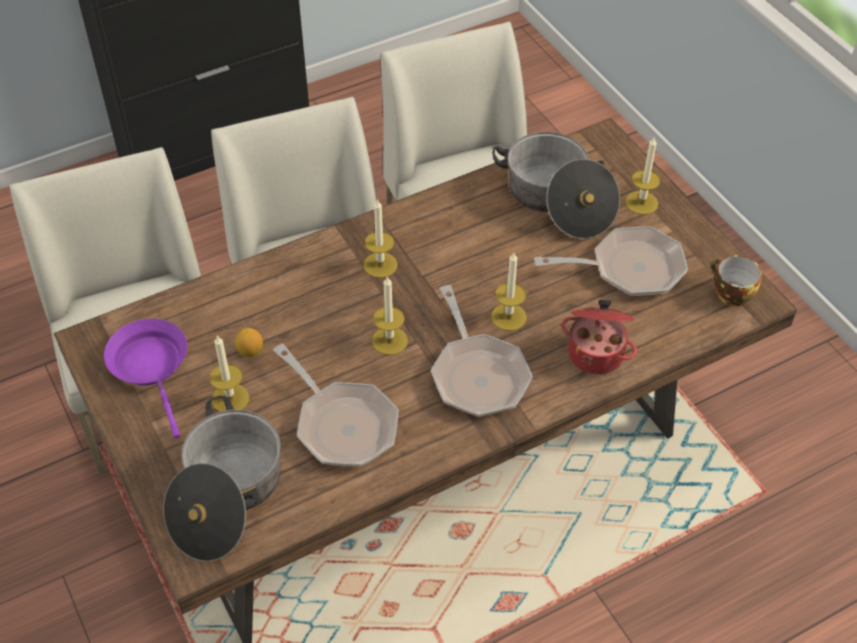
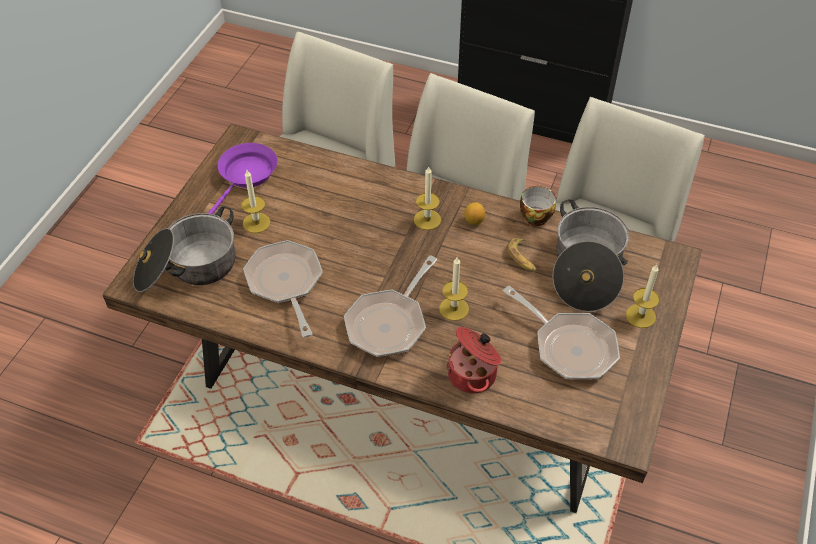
camera: 50 degrees right, 0 degrees up
lemon [235,328,263,357] -> lemon moved to [464,202,485,225]
frying pan [273,344,399,467] -> frying pan turned 150 degrees clockwise [243,240,323,338]
candle [372,276,408,355] -> none
cup [711,255,762,306] -> cup moved to [520,185,556,226]
none -> banana [507,238,537,272]

